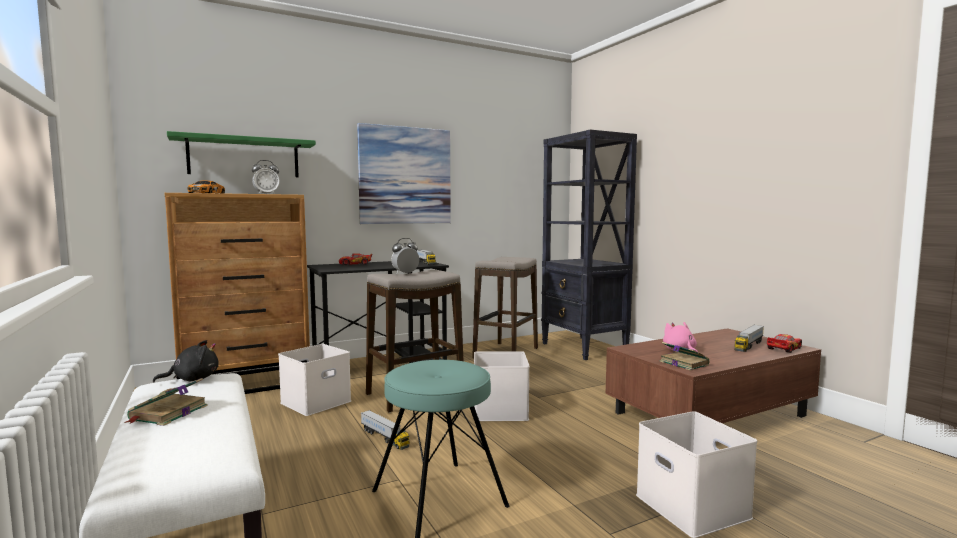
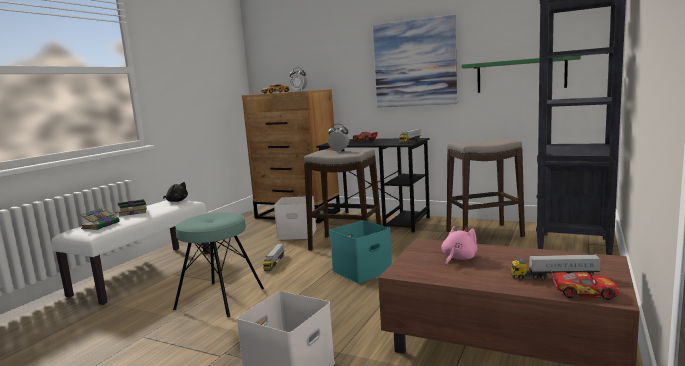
camera: 55 degrees right, 5 degrees up
green shelf [167,131,316,177] -> green shelf moved to [462,56,581,93]
white storage box [474,351,530,421] -> turquoise storage box [330,220,392,284]
book [660,342,709,371] -> book moved to [80,208,120,230]

